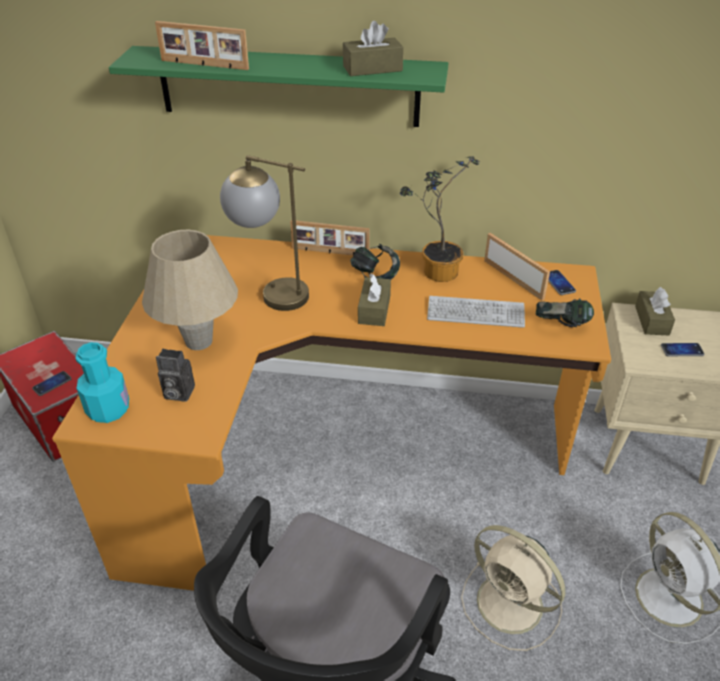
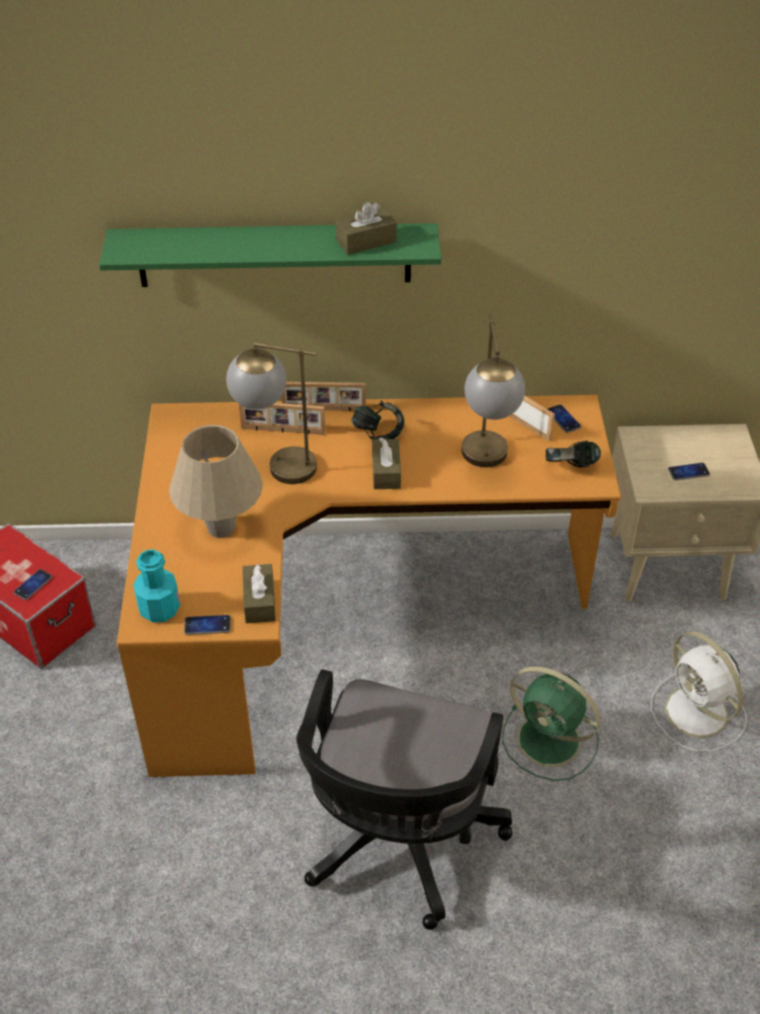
camera: 10 degrees left, 5 degrees up
picture frame [155,21,249,70] -> picture frame moved to [239,403,326,435]
camera [156,349,195,402] -> none
potted plant [400,156,480,282] -> none
keyboard [427,296,525,328] -> table lamp [461,313,525,467]
beige fan [461,525,565,651] -> green fan [502,667,600,781]
brown tissue box [635,287,675,335] -> brown tissue box moved to [242,564,276,623]
none -> phone [184,615,231,635]

